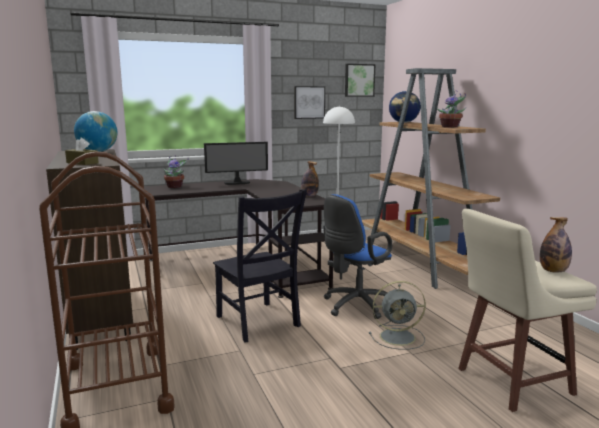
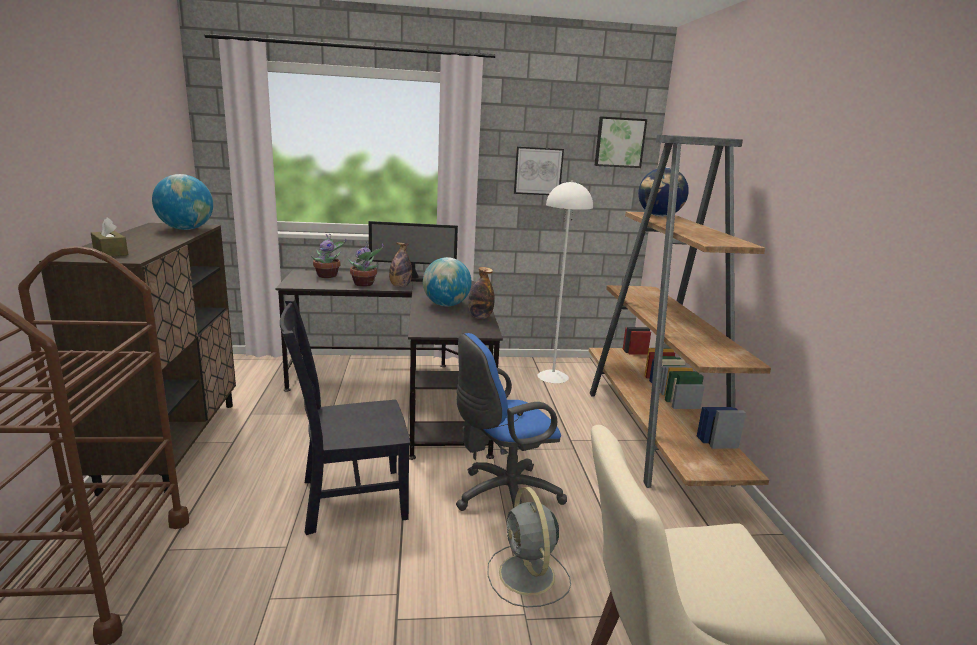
camera: 15 degrees right, 5 degrees up
black chair [213,189,307,343] -> black chair turned 90 degrees clockwise [280,299,410,535]
grey fan [369,281,426,349] -> grey fan turned 60 degrees clockwise [487,487,571,607]
potted plant [436,90,466,128] -> potted plant moved to [348,241,383,287]
bottle [540,217,572,273] -> bottle moved to [389,243,412,287]
none -> globe [423,257,472,306]

